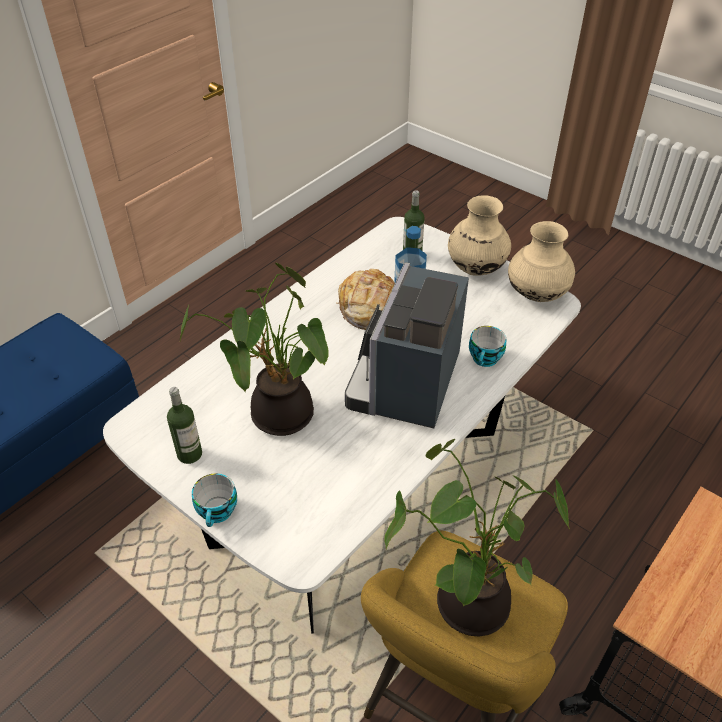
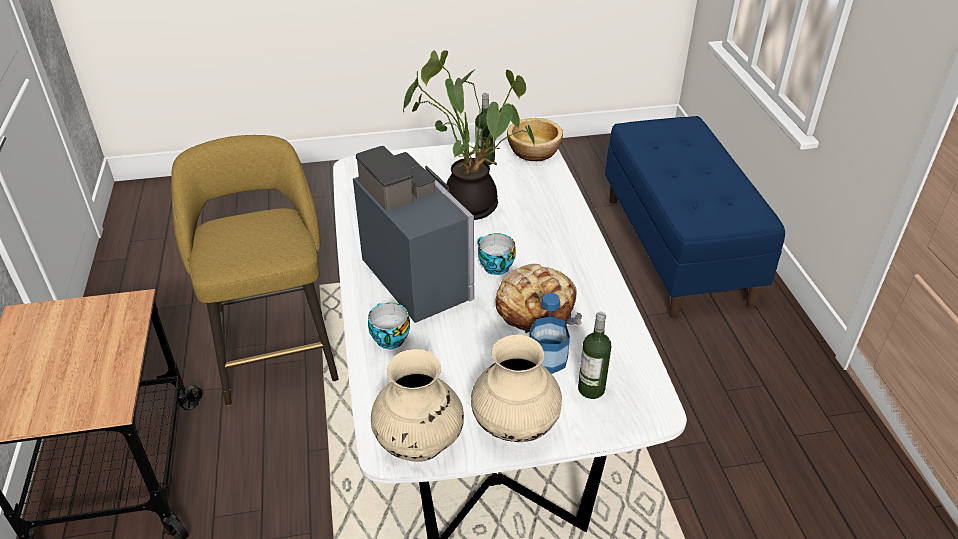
camera: 130 degrees right, 5 degrees down
cup [192,473,237,527] -> cup moved to [477,233,516,275]
potted plant [385,439,570,636] -> none
none -> bowl [507,118,563,161]

